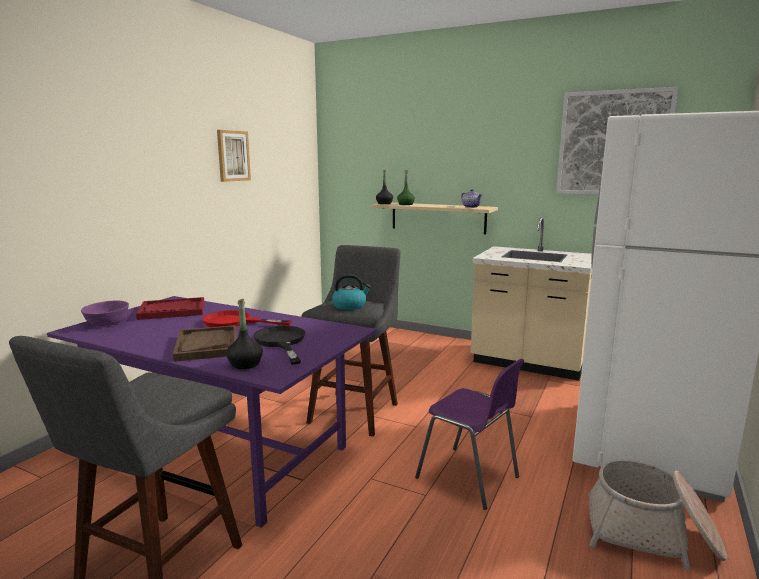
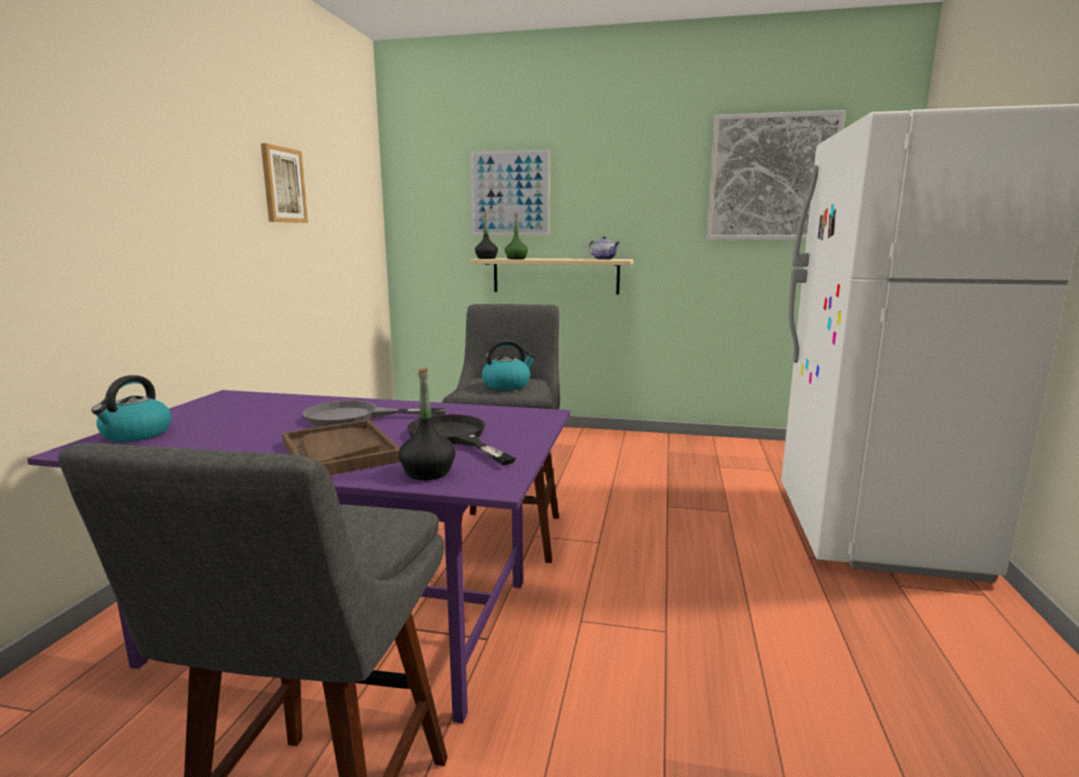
camera: 15 degrees left, 0 degrees up
purple bowl [81,300,129,326] -> kettle [91,375,172,442]
red tray [136,297,205,320] -> none
red frying pan [202,310,292,327] -> grey frying pan [303,400,447,427]
purple chair [415,359,524,510] -> none
beige counter [471,217,592,381] -> none
basket [588,460,727,571] -> none
none -> picture [470,149,550,235]

